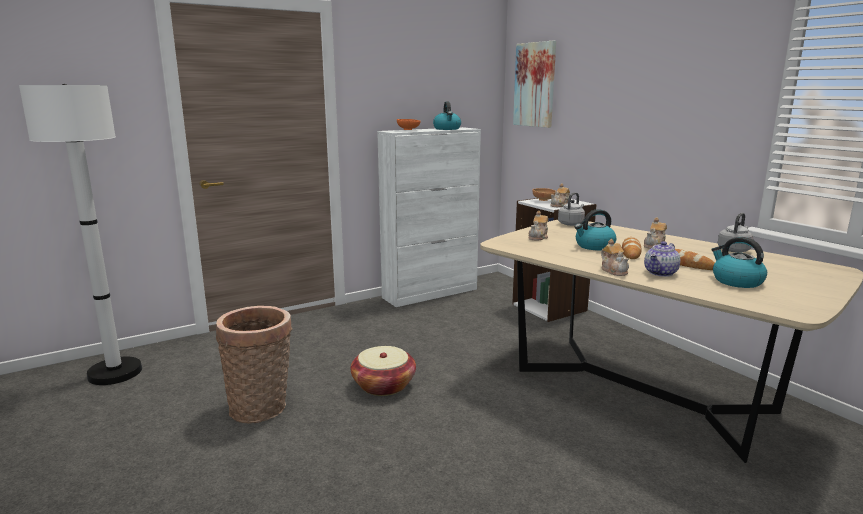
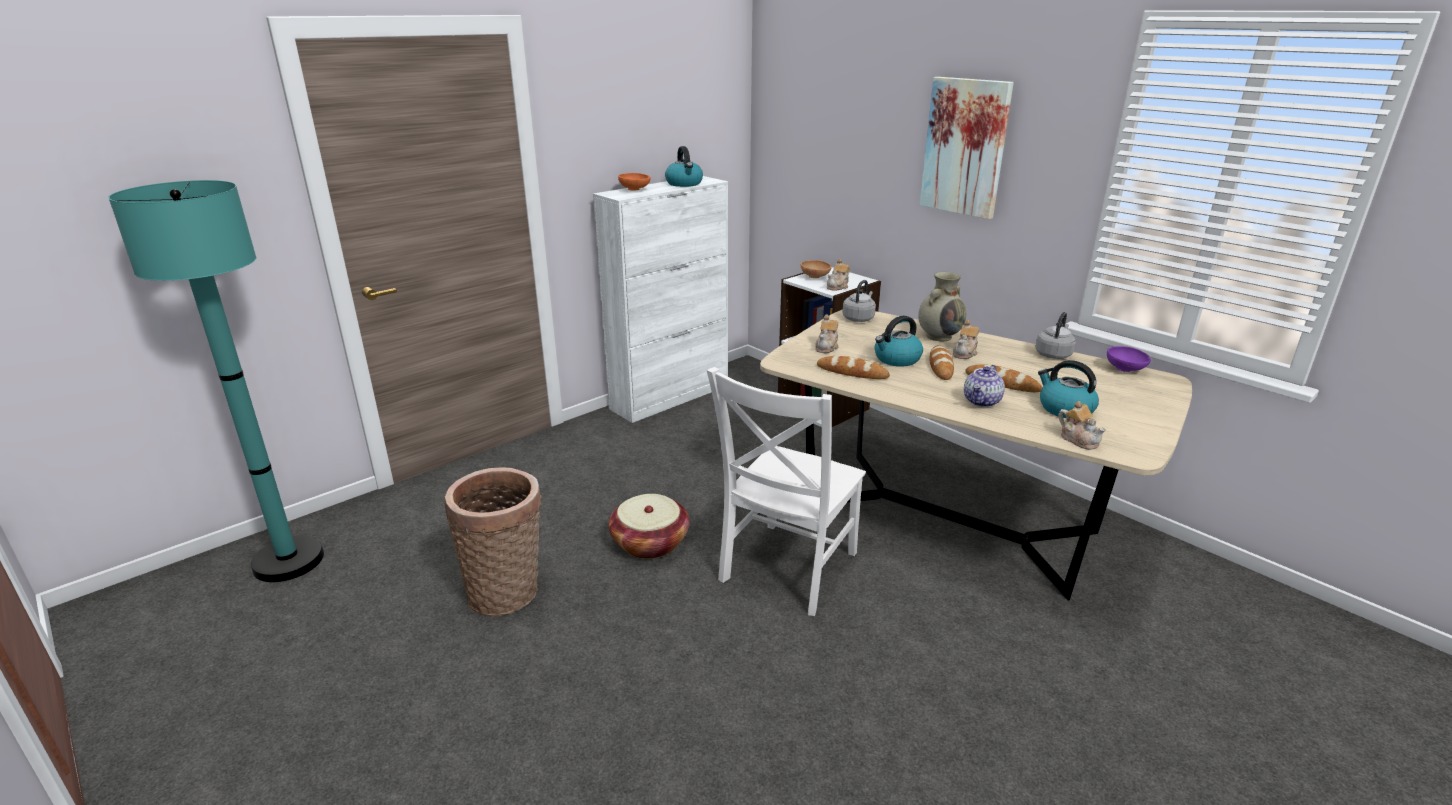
camera: 10 degrees left, 10 degrees up
white floor lamp [19,84,142,385] -> turquoise floor lamp [108,180,324,582]
picture [513,41,556,128] -> picture moved to [919,77,1014,219]
teapot [601,239,629,276] -> teapot moved to [1058,401,1106,450]
none -> white chair [707,367,866,616]
none -> bread [817,356,890,379]
none -> beige vase [918,272,966,341]
none -> purple bowl [1107,346,1151,372]

